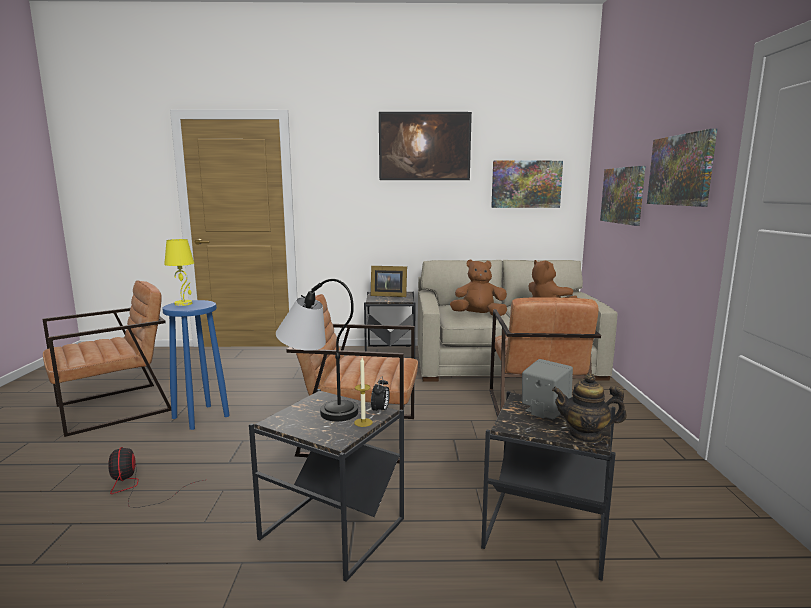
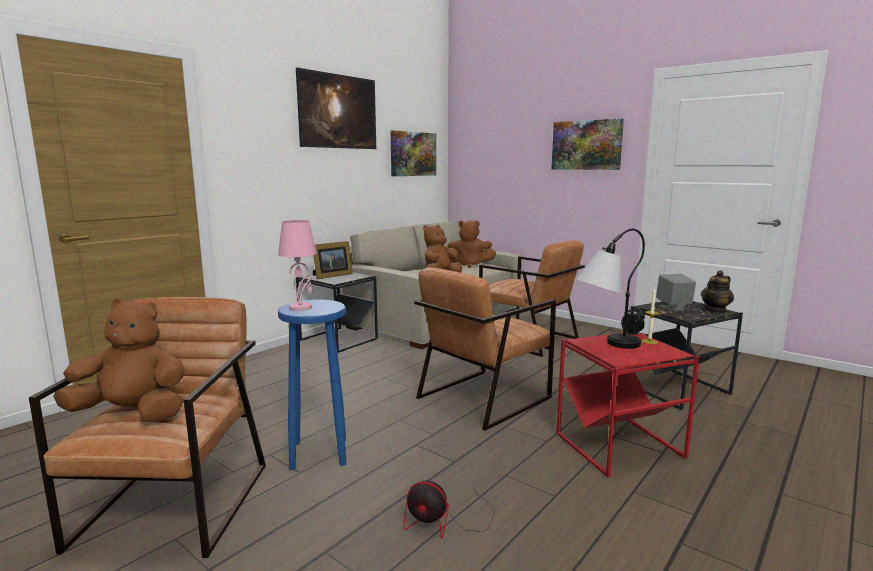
camera: 50 degrees left, 0 degrees up
yellow table lamp [164,239,194,306] -> pink table lamp [278,220,317,311]
black side table [249,389,404,582] -> red side table [556,333,700,477]
picture [600,166,645,226] -> none
none -> brown plush toy [53,298,185,421]

